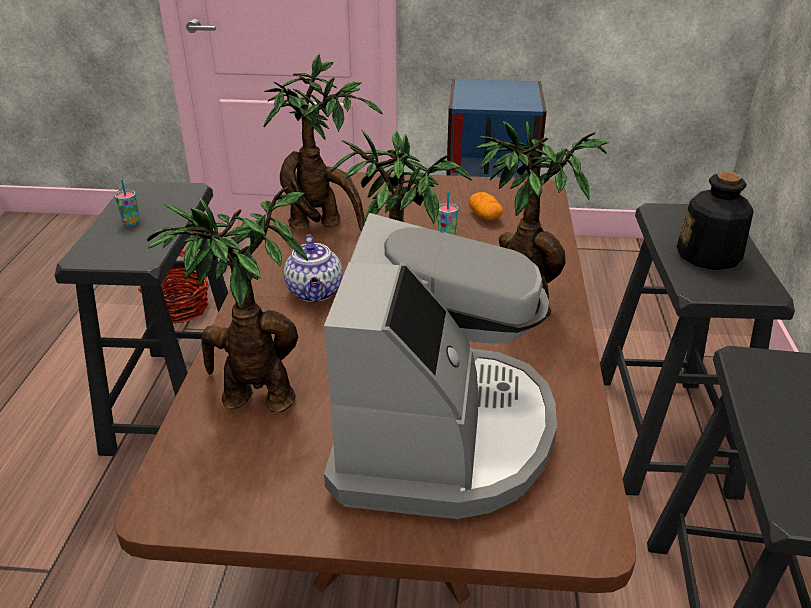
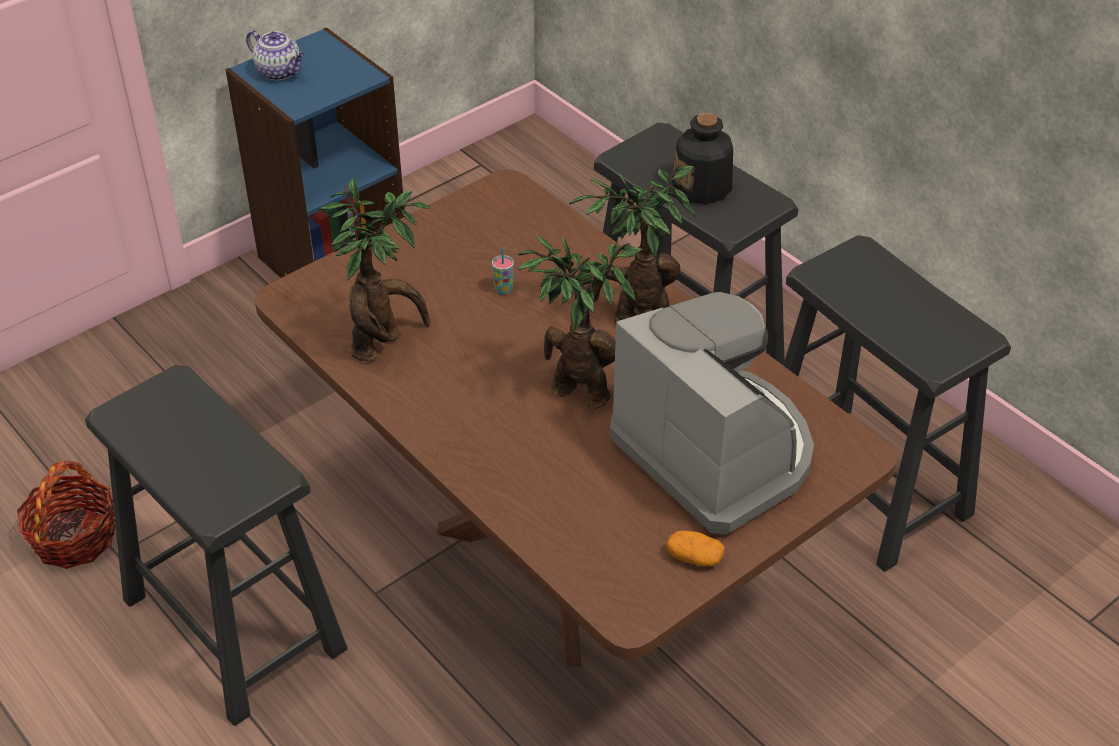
camera: 45 degrees left, 10 degrees up
cup [115,179,140,226] -> none
potted plant [147,187,308,412] -> none
teapot [284,235,343,302] -> teapot moved to [246,30,305,80]
potato [469,192,503,220] -> potato moved to [666,531,725,566]

